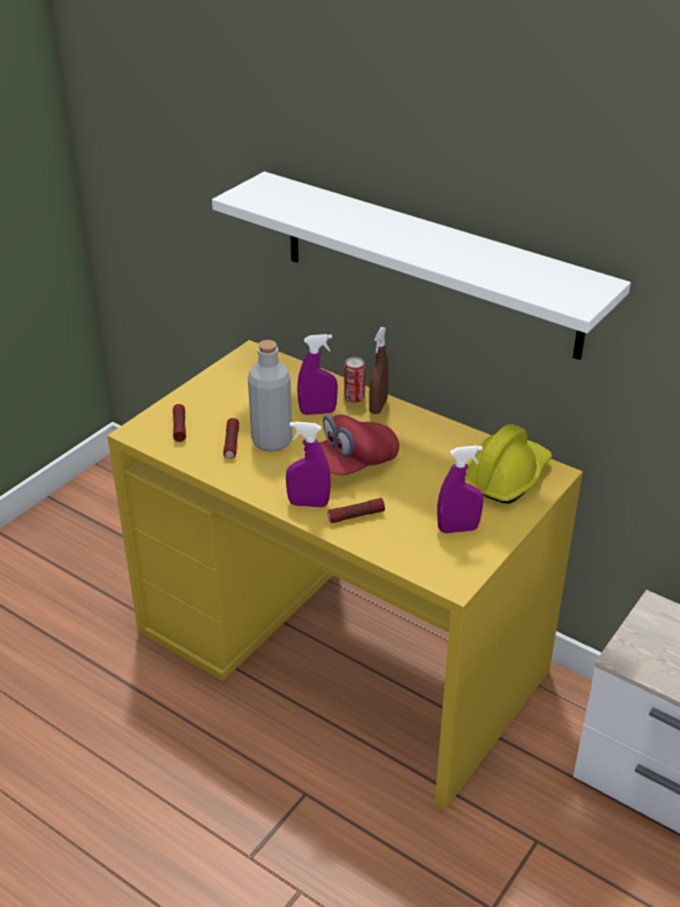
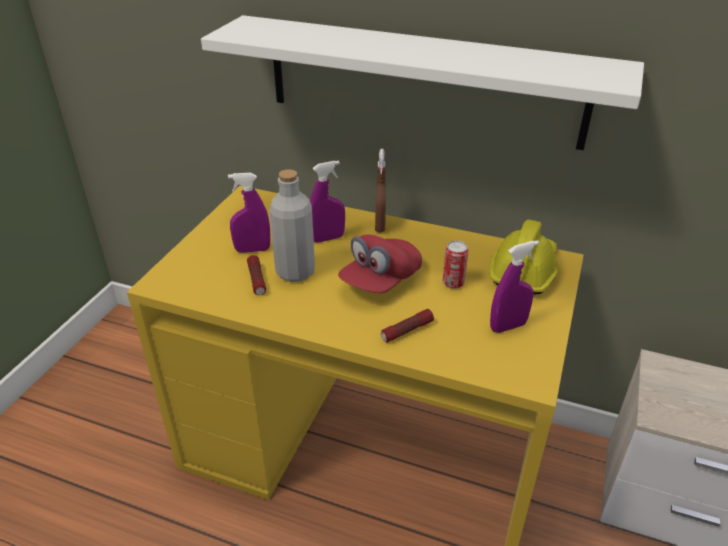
camera: 15 degrees left, 0 degrees up
flashlight [173,404,186,442] -> none
purple spray bottle [286,422,331,507] -> purple spray bottle moved to [228,173,271,253]
can [344,357,366,403] -> can moved to [443,240,468,289]

